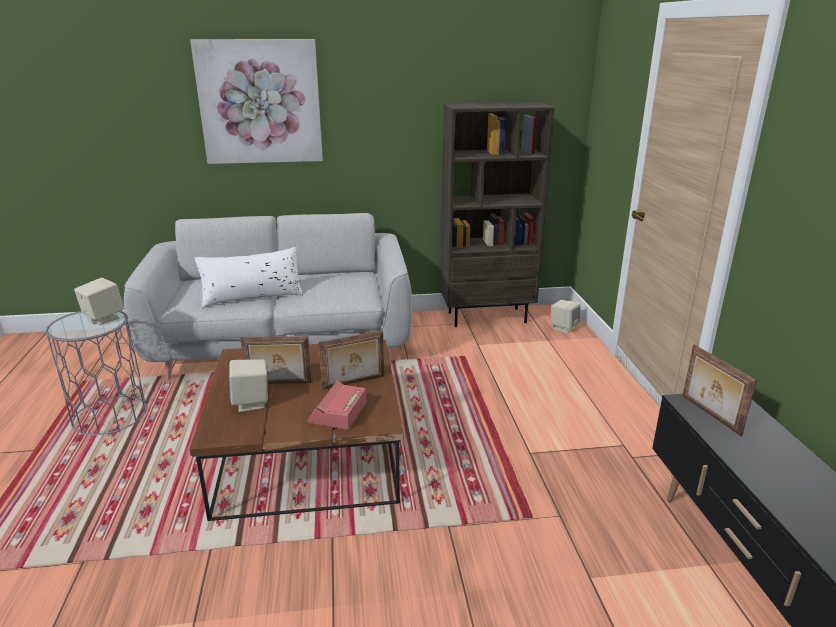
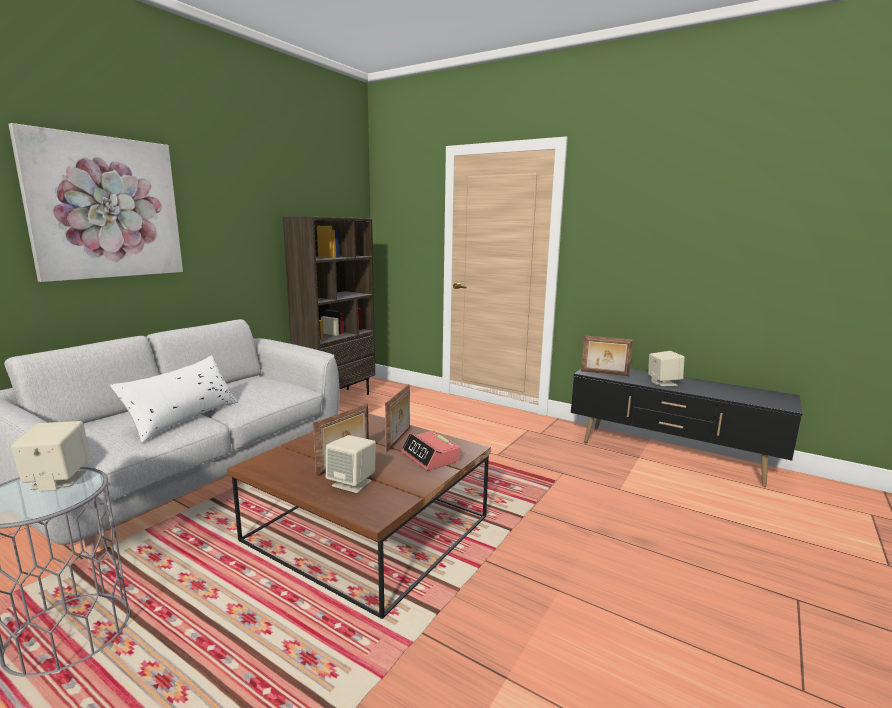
camera: 50 degrees left, 10 degrees down
beige speaker [551,300,581,333] -> beige speaker moved to [648,351,685,386]

